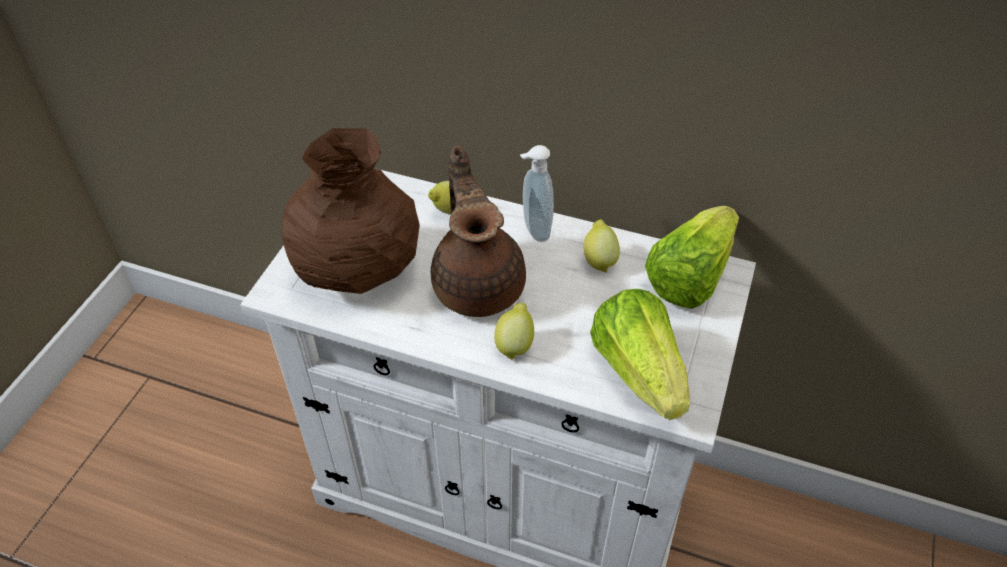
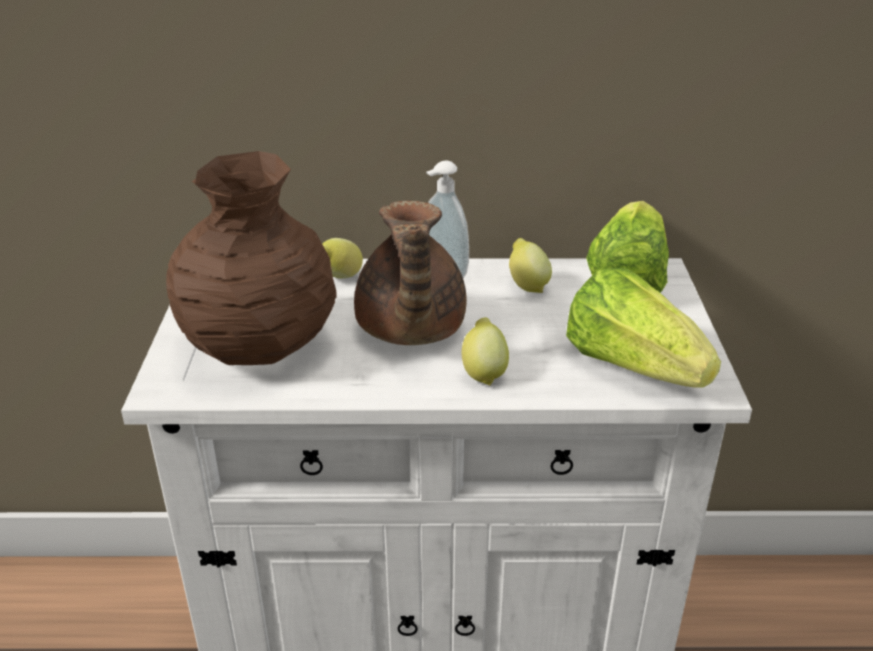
camera: 20 degrees left, 15 degrees down
brown teapot [431,146,526,317] -> brown teapot turned 150 degrees counterclockwise [354,201,467,345]

